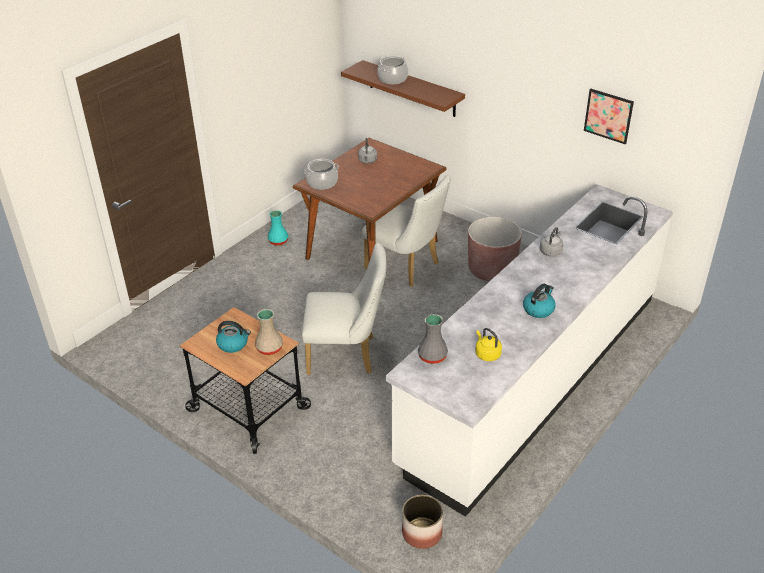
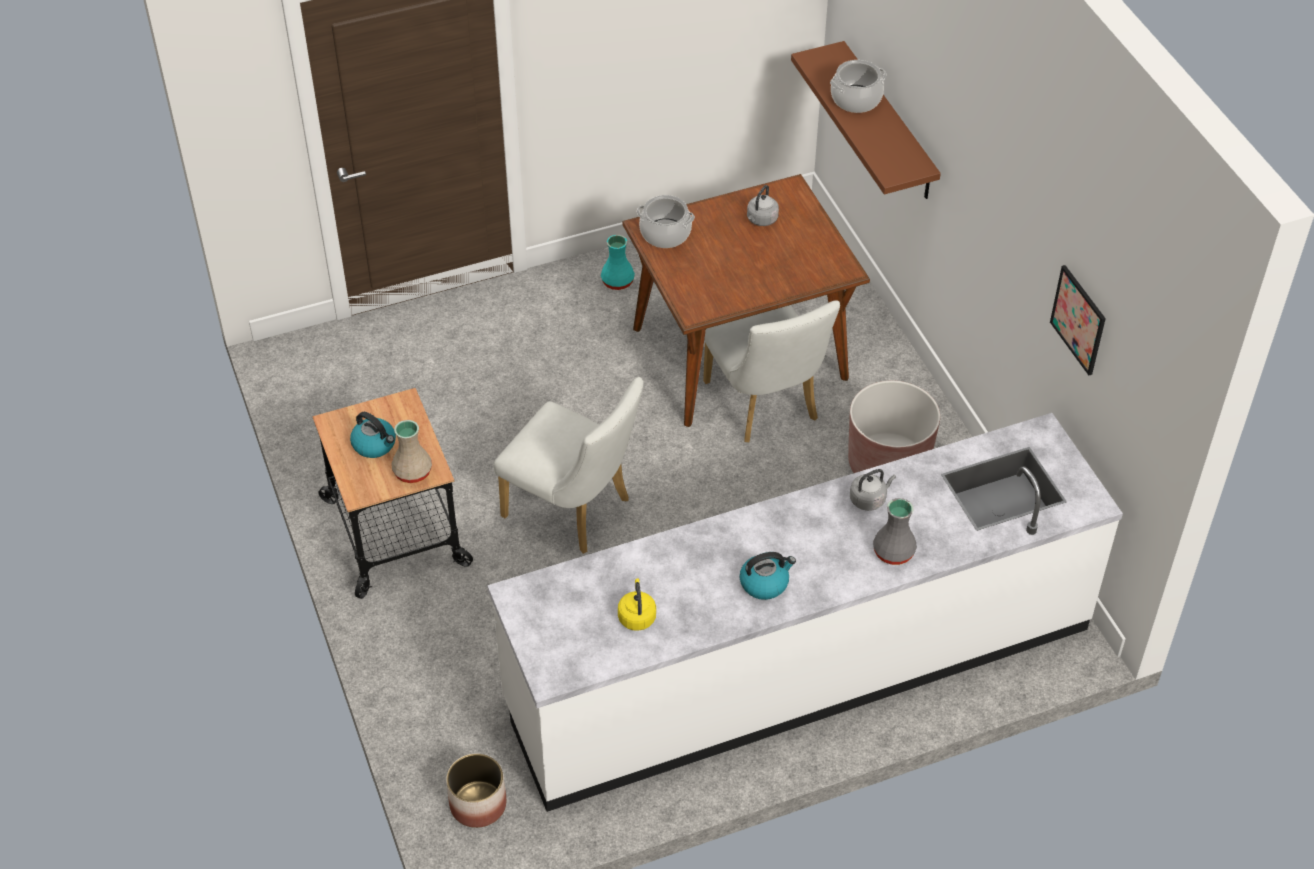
camera: 30 degrees right, 10 degrees up
grey vase [418,314,448,364] -> grey vase moved to [873,498,917,565]

